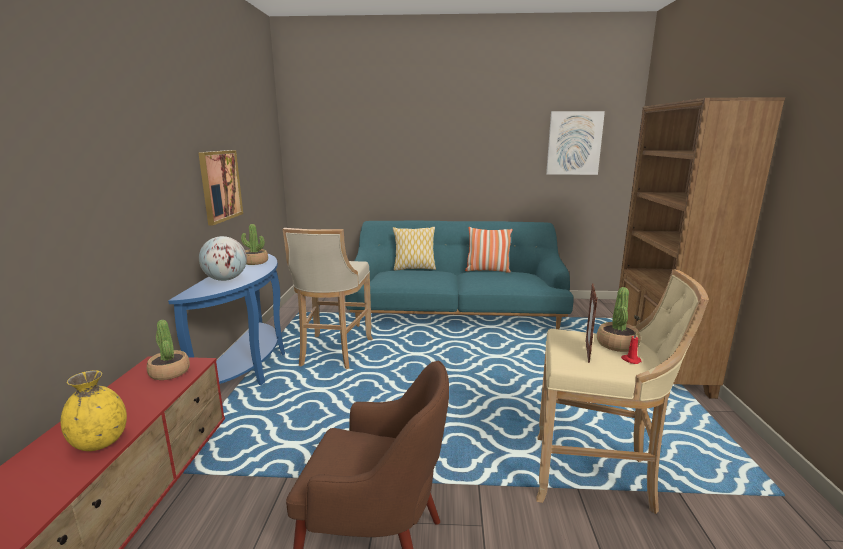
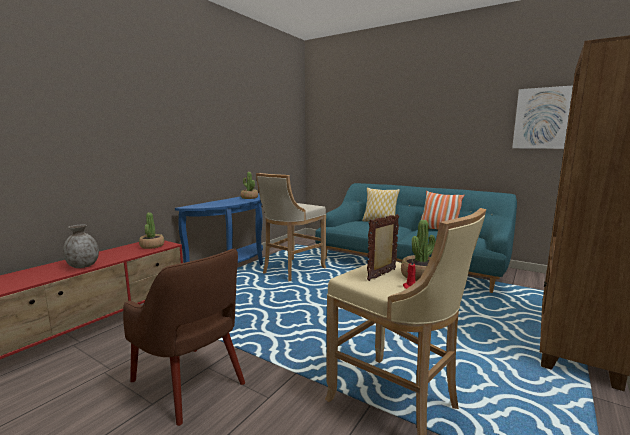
camera: 30 degrees right, 5 degrees down
yellow vase [61,370,127,451] -> grey vase [63,225,99,268]
picture [198,150,243,225] -> none
globe [199,236,247,281] -> none

